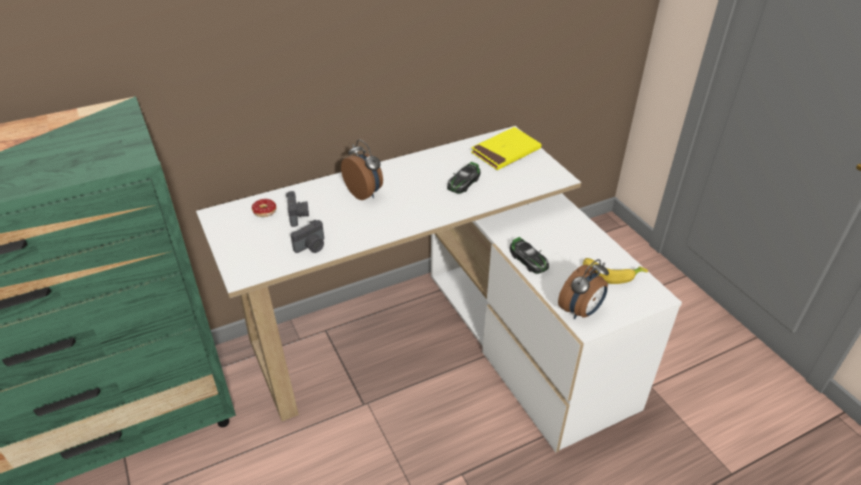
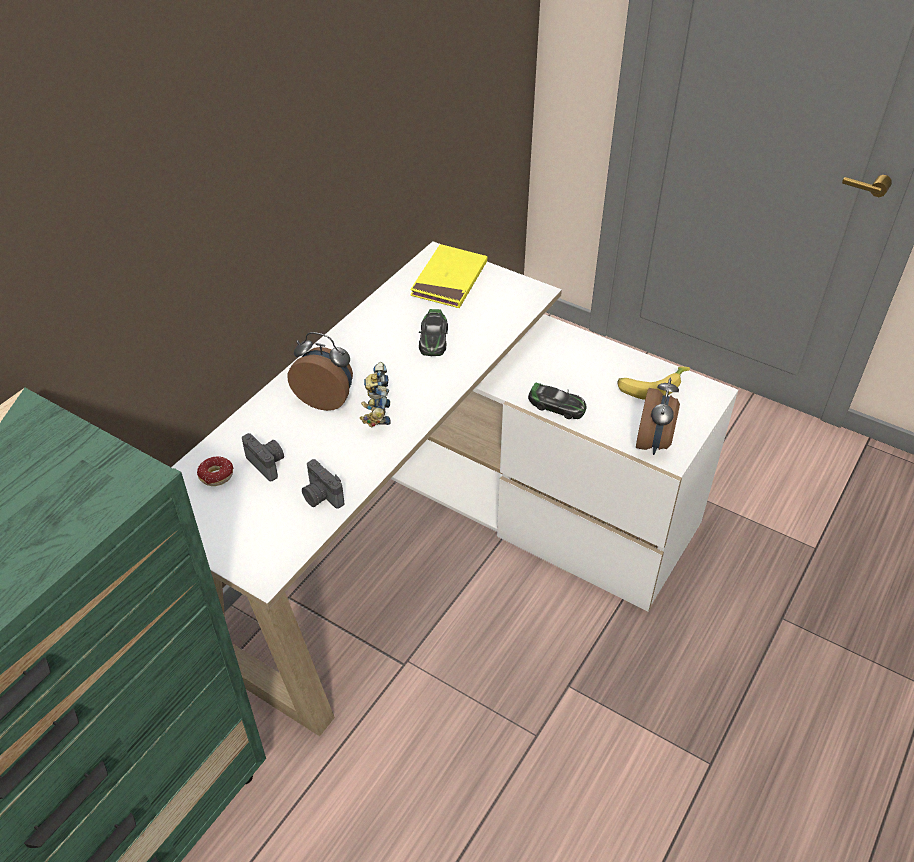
camera: 30 degrees left, 5 degrees up
camera [291,220,324,253] -> camera turned 120 degrees clockwise [302,459,344,509]
none -> toy robot [360,362,391,428]

